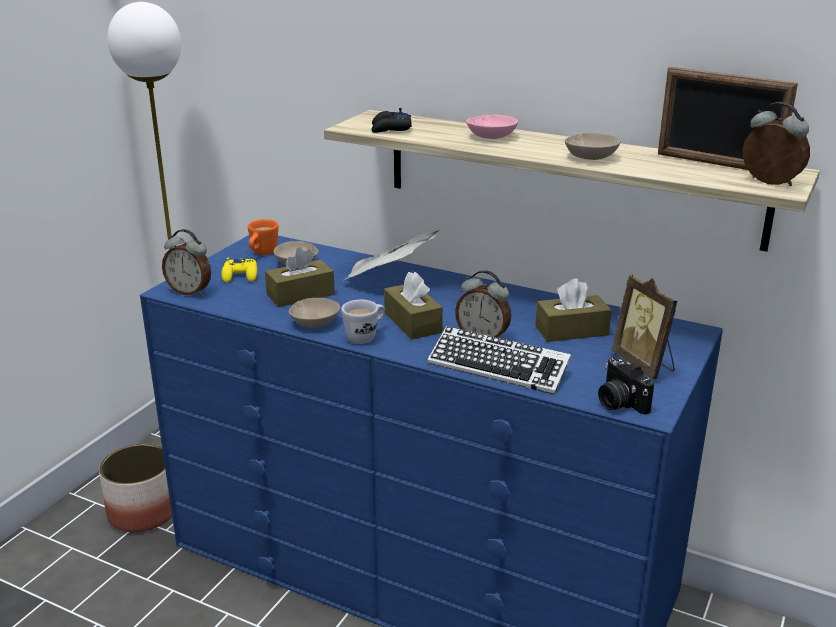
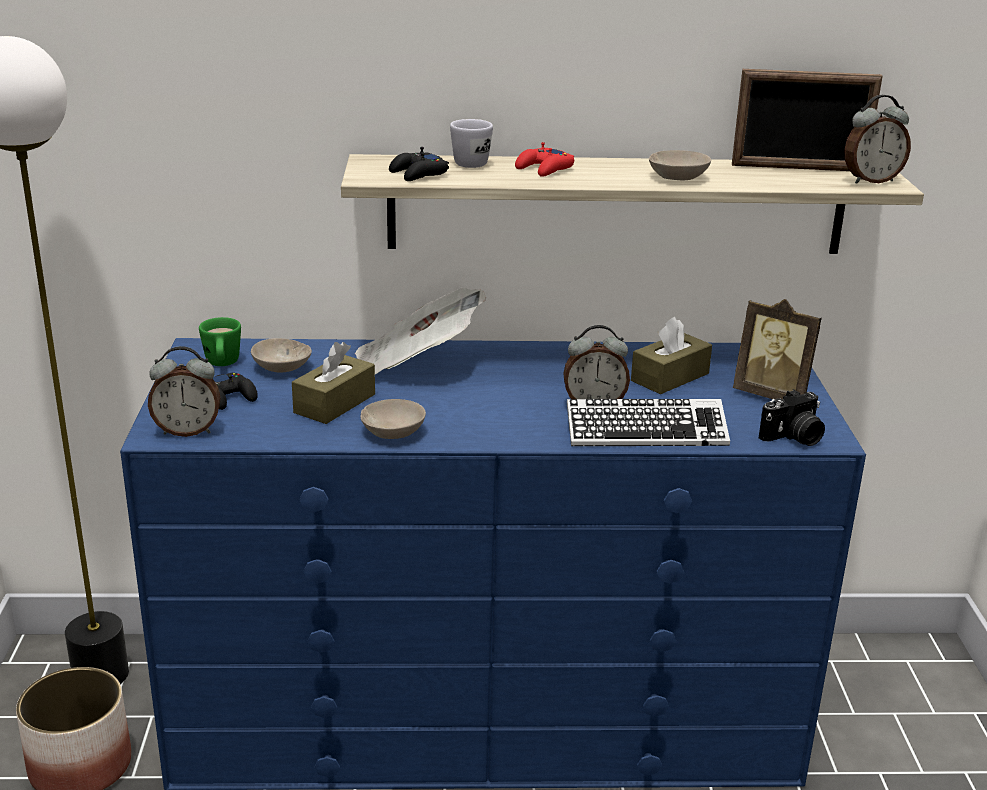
camera: 30 degrees left, 0 degrees up
yellow game controller [221,257,257,283] -> black game controller [213,373,258,410]
orange mug [248,219,278,255] -> green mug [199,317,241,366]
white mug [341,300,385,344] -> white mug moved to [450,119,493,168]
brown tissue box [384,271,443,340] -> none
pink bowl [466,115,518,139] -> red game controller [515,142,574,177]
camera [598,357,654,415] -> camera turned 60 degrees counterclockwise [759,389,825,446]
alarm clock [742,102,810,186] -> alarm clock turned 150 degrees clockwise [844,95,911,184]

